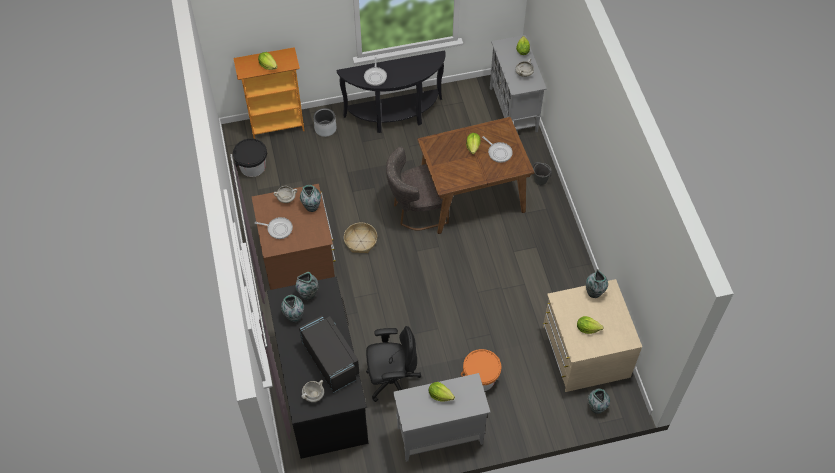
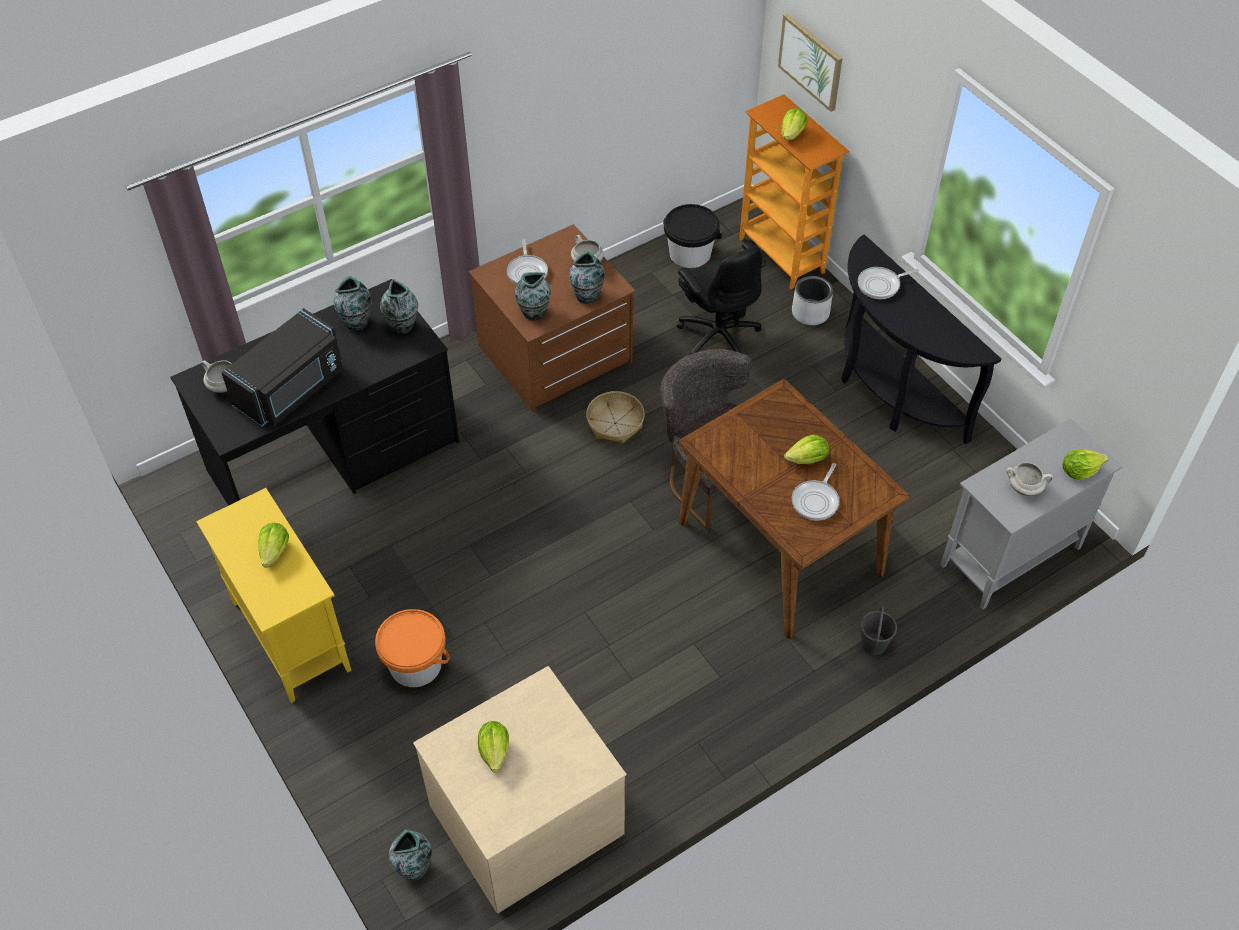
camera: 70 degrees right, 5 degrees down
black office chair [366,326,421,402] -> black office chair moved to [676,242,766,354]
grey cabinet [393,373,491,462] -> yellow cabinet [196,488,351,703]
vase [586,269,608,298] -> vase moved to [514,272,551,321]
none -> picture [778,13,842,112]

